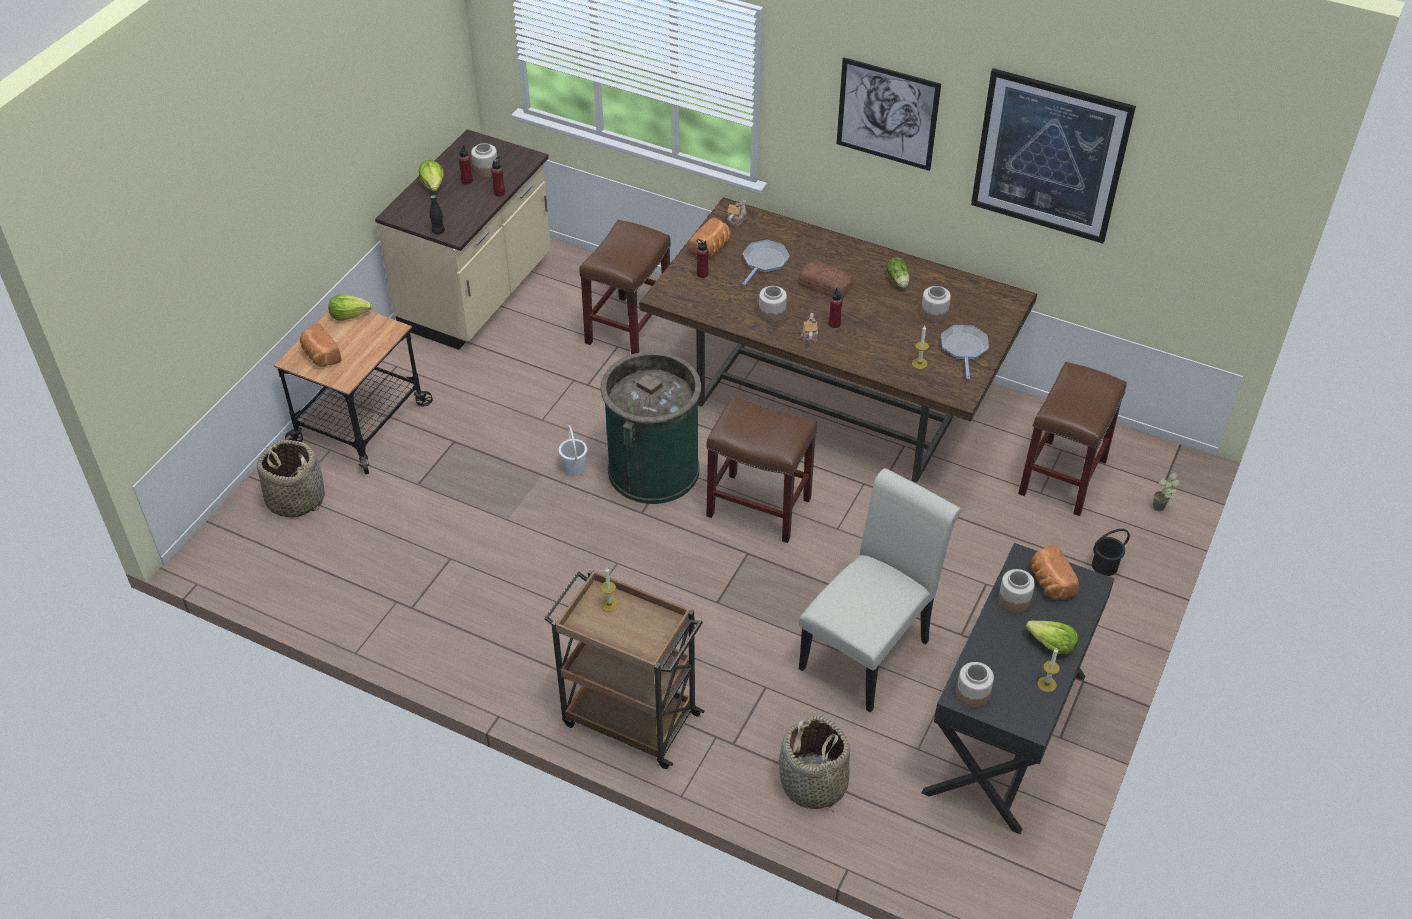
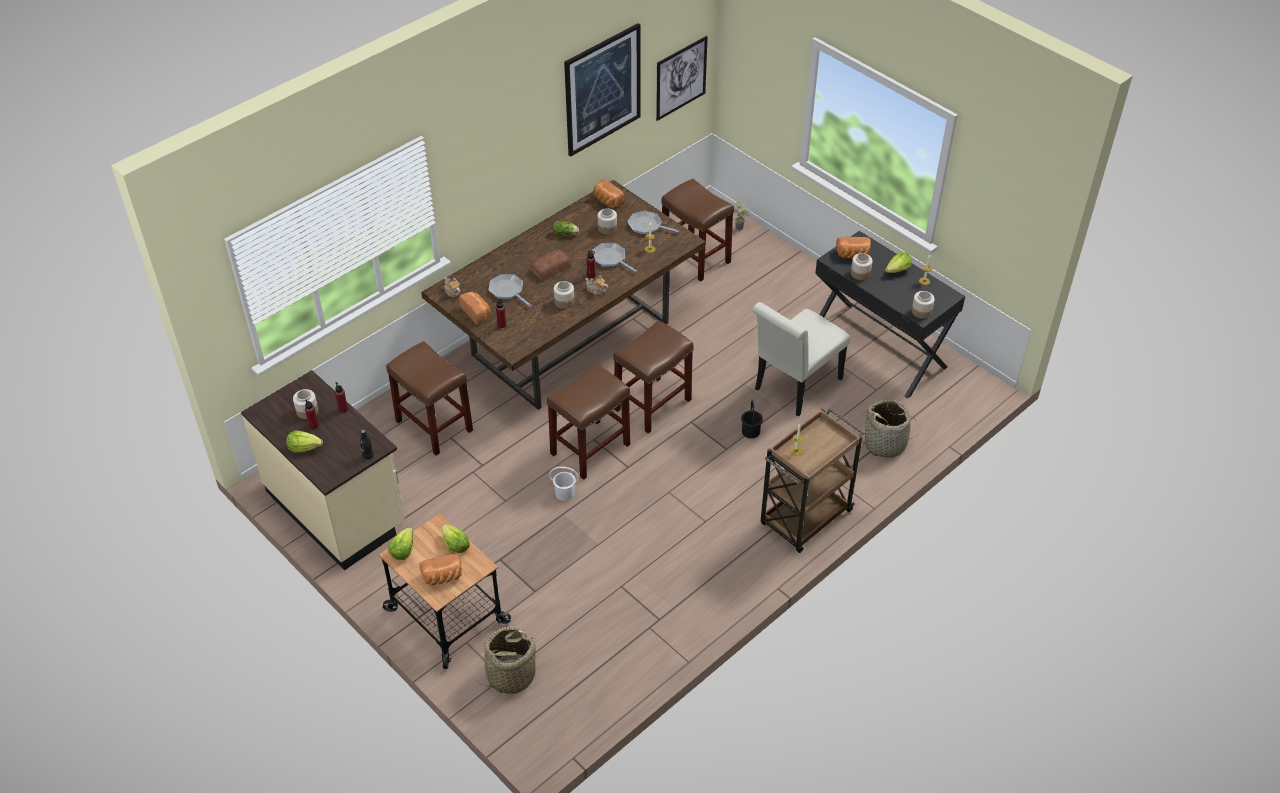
camera: 70 degrees left, 0 degrees up
green trash can [600,351,701,504] -> brown stool [547,363,630,480]
white chair [799,468,961,712] -> white chair turned 105 degrees counterclockwise [752,302,851,417]
picture [836,57,941,171] -> picture moved to [656,36,708,121]
black bucket [1092,529,1130,576] -> black bucket moved to [741,400,763,439]
none -> lettuce [442,524,470,553]
none -> frying pan [592,243,637,272]
none -> bread [593,179,624,208]

